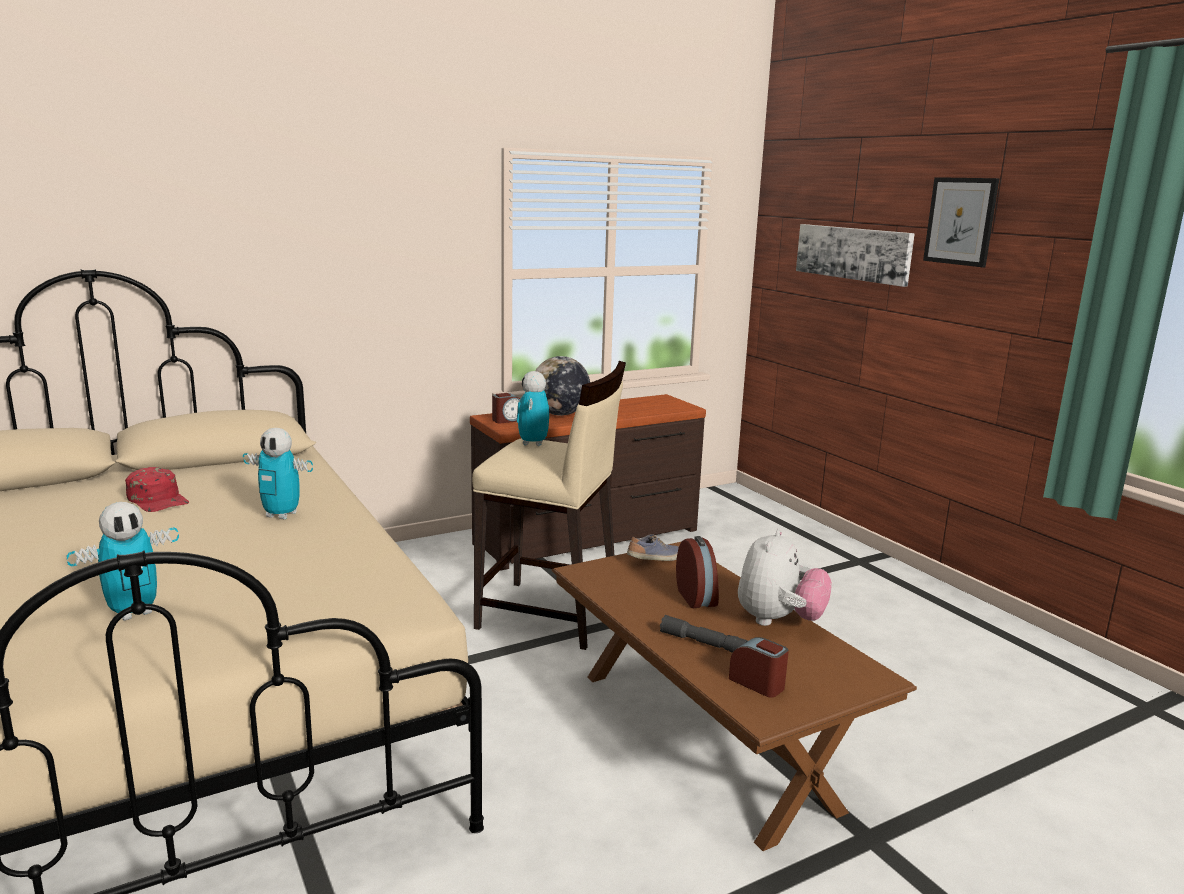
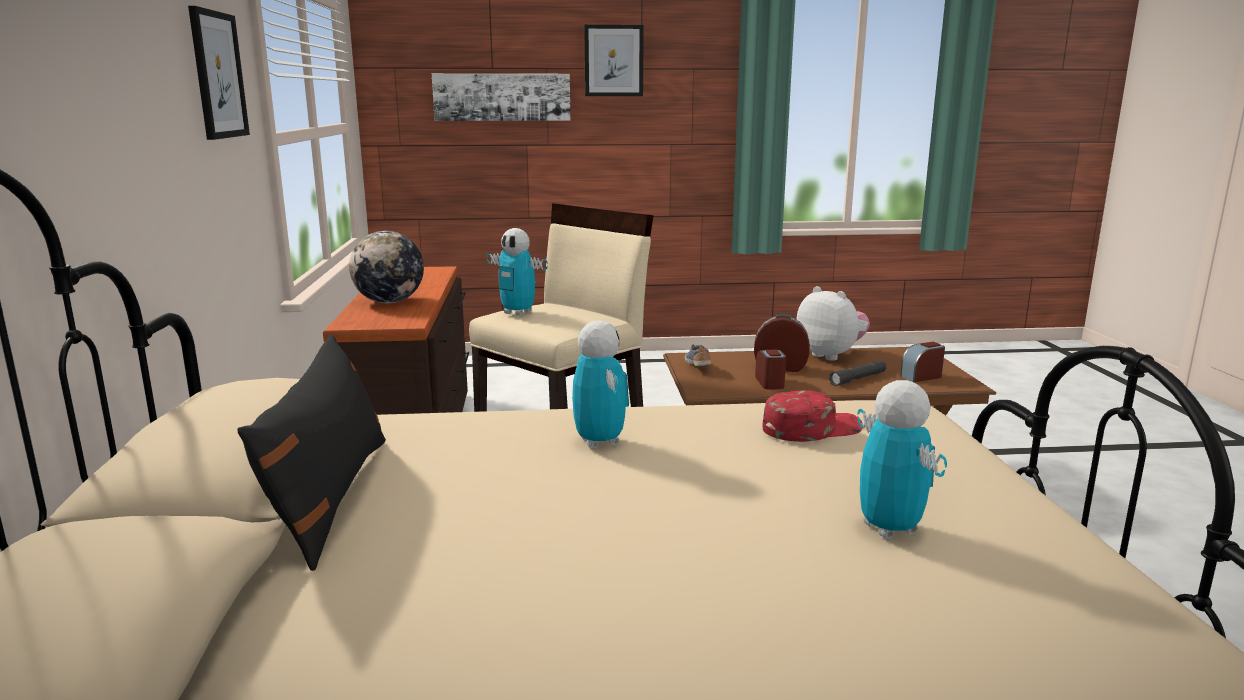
camera: 65 degrees left, 0 degrees up
red cap [125,467,189,512] -> red cap moved to [763,390,862,442]
toy robot [243,428,313,519] -> toy robot turned 60 degrees counterclockwise [572,321,629,449]
alarm clock [492,393,520,423] -> alarm clock moved to [755,350,786,390]
none -> picture [188,6,250,140]
none -> black pillow [237,334,386,571]

